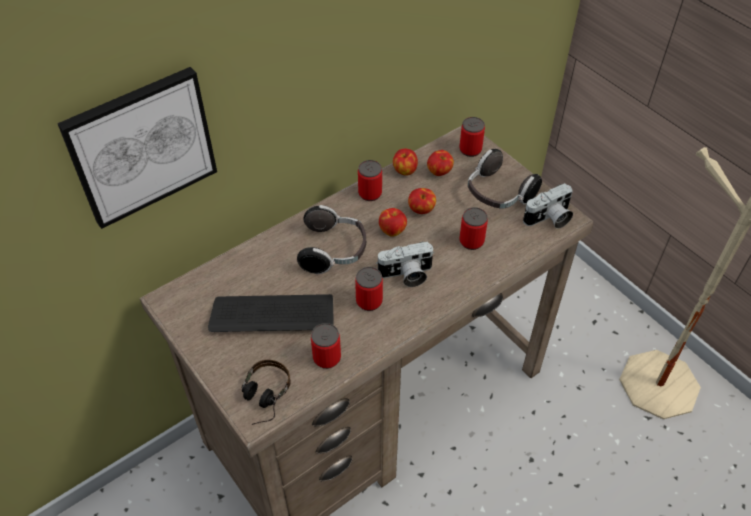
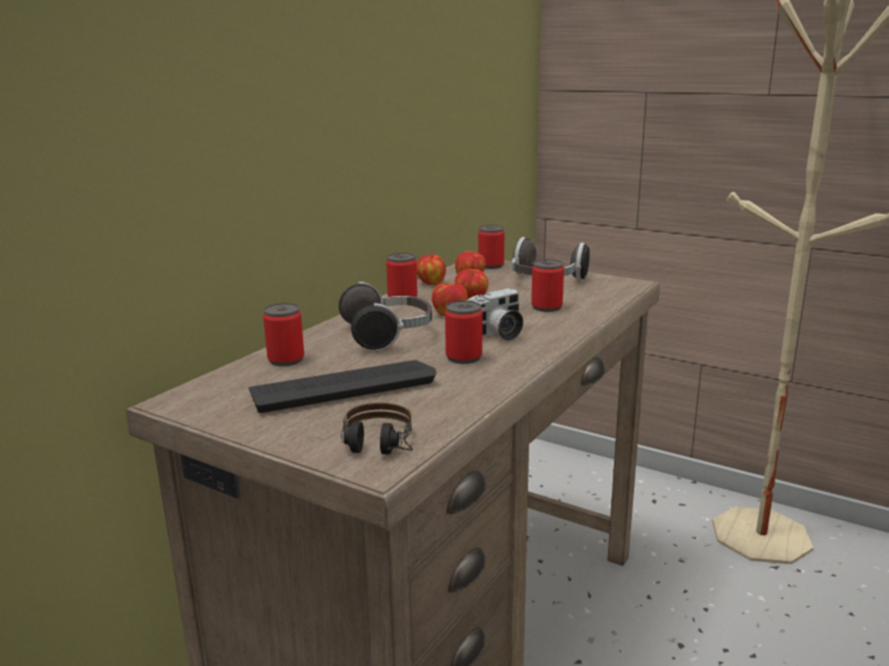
camera: 20 degrees left, 30 degrees down
picture [57,67,217,229] -> none
can [311,323,341,369] -> can moved to [263,303,304,366]
camera [523,183,573,229] -> none

